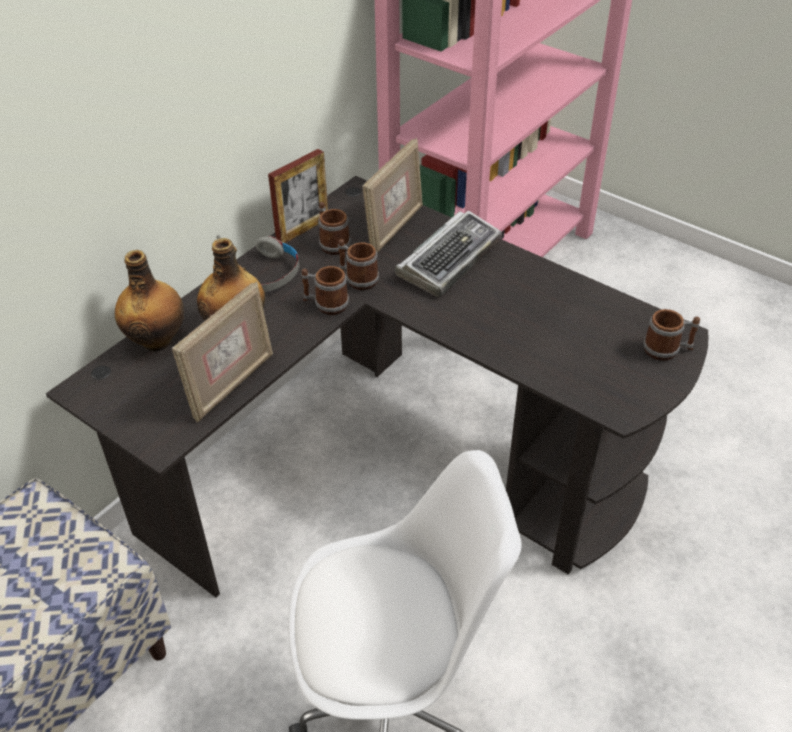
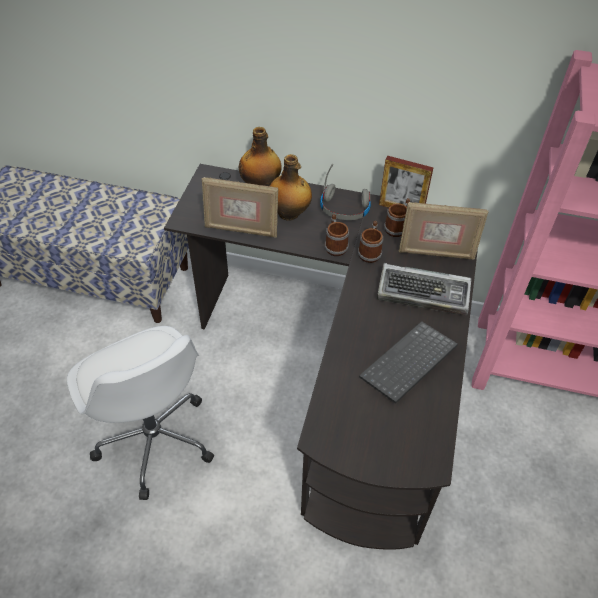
camera: 65 degrees right, 5 degrees up
mug [643,309,700,361] -> none
none -> keyboard [359,321,458,404]

